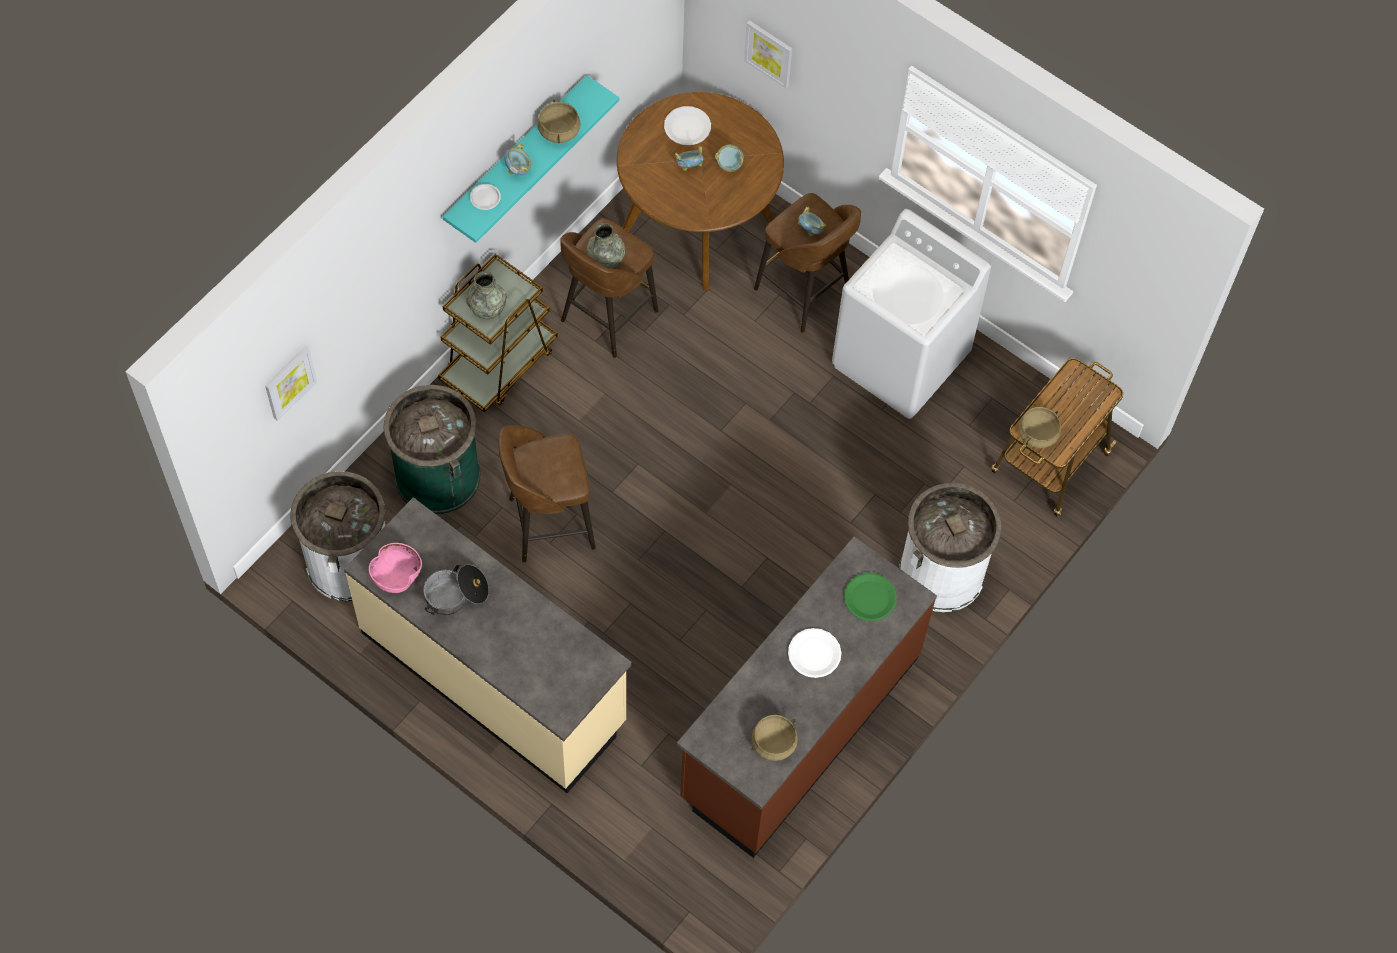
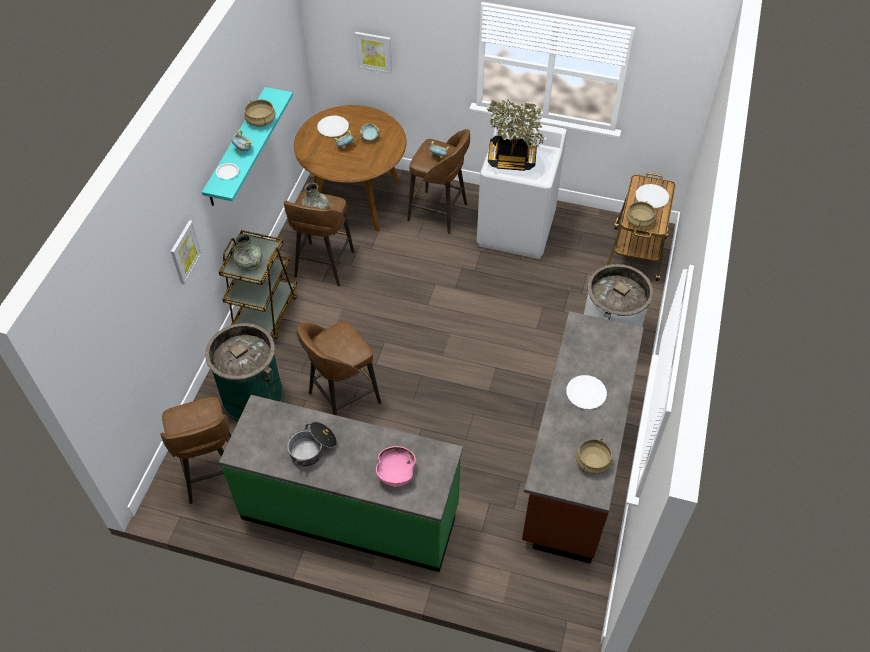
camera: 20 degrees left, 10 degrees down
picture [265,346,317,421] -> picture moved to [171,220,202,285]
white trash can [290,471,385,601] -> brown stool [160,397,231,504]
beige counter [344,497,632,793] -> green counter [219,395,463,572]
pink bowl [369,543,422,593] -> pink bowl moved to [376,446,416,487]
green plate [844,573,897,621] -> none
none -> potted plant [487,99,544,171]
none -> white plate [636,184,669,208]

